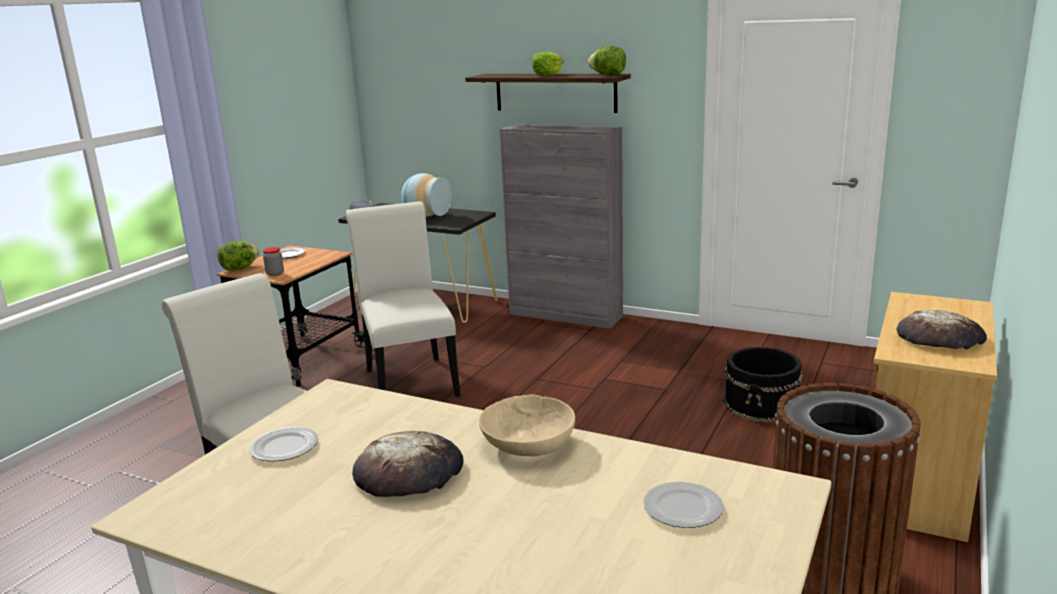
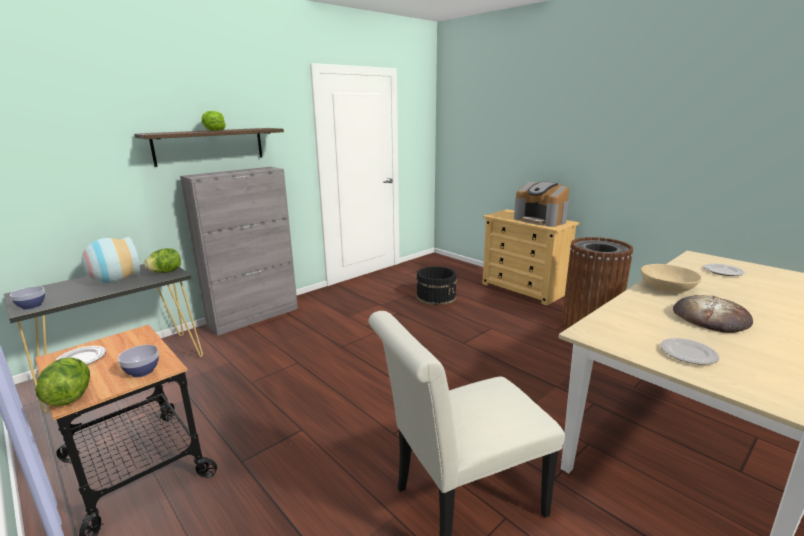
camera: 70 degrees left, 0 degrees up
jar [263,247,284,276] -> bowl [118,345,159,377]
white chair [346,202,461,397] -> none
lettuce [588,46,626,75] -> lettuce moved to [144,248,181,273]
bread [897,310,987,350] -> coffee machine [514,182,569,227]

